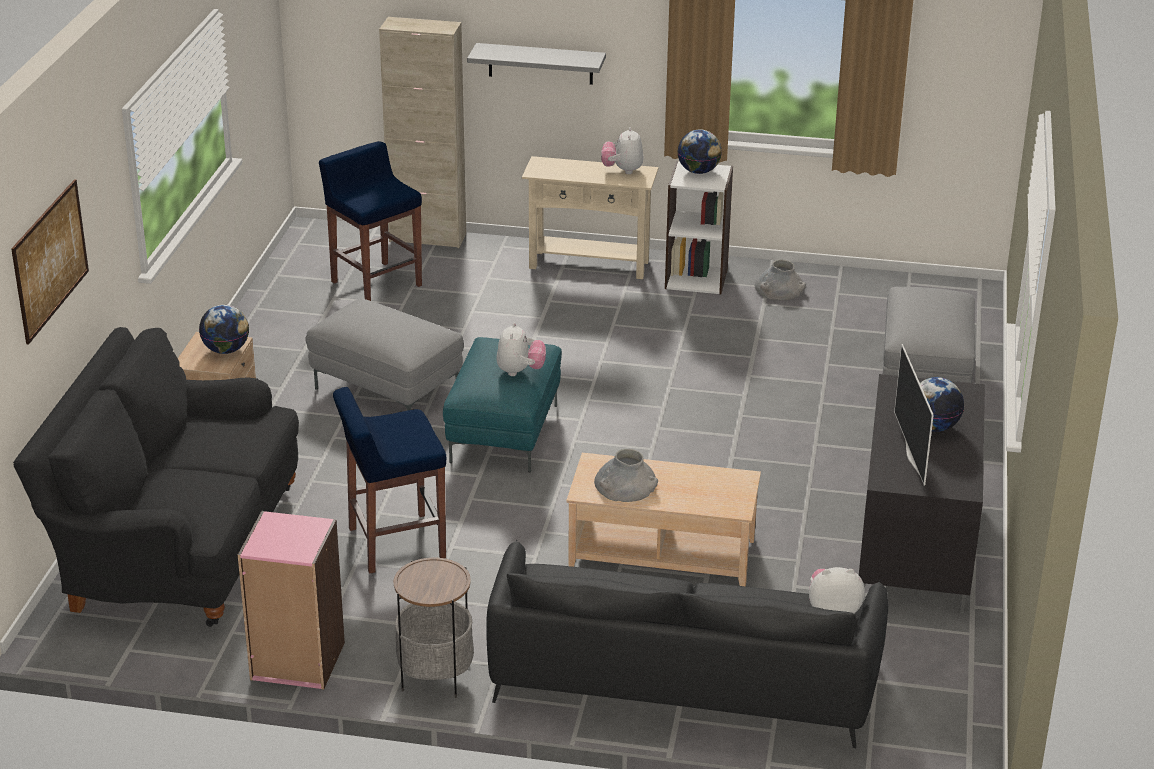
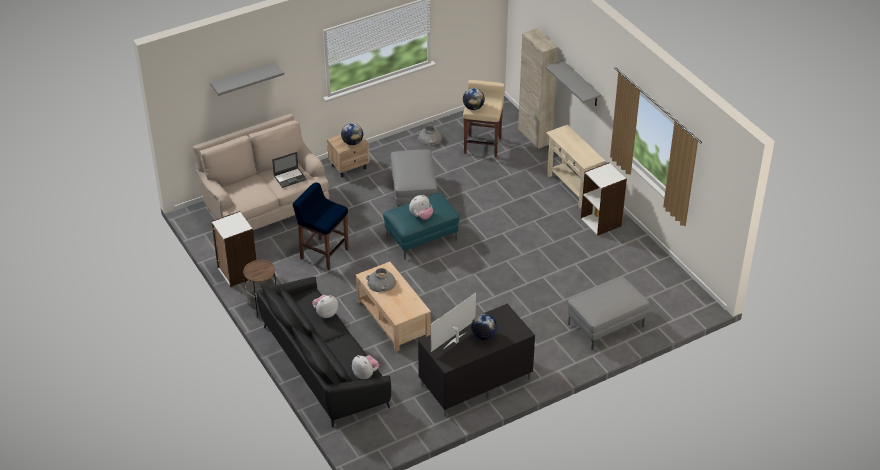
camera: 50 degrees right, 10 degrees up
picture [11,179,89,345] -> grey shelf [210,62,284,96]
black sofa [13,327,299,627] -> beige sofa [193,114,329,230]
pink bookcase [238,511,345,689] -> white bookcase [211,211,256,287]
blue stool [319,141,422,301] -> beige stool [463,80,505,157]
plush toy [601,127,644,174] -> plush toy moved to [312,295,338,318]
globe [678,129,722,174] -> globe moved to [463,88,485,110]
grey vase [755,260,806,300] -> grey vase moved to [417,125,442,146]
none -> laptop [272,152,307,188]

